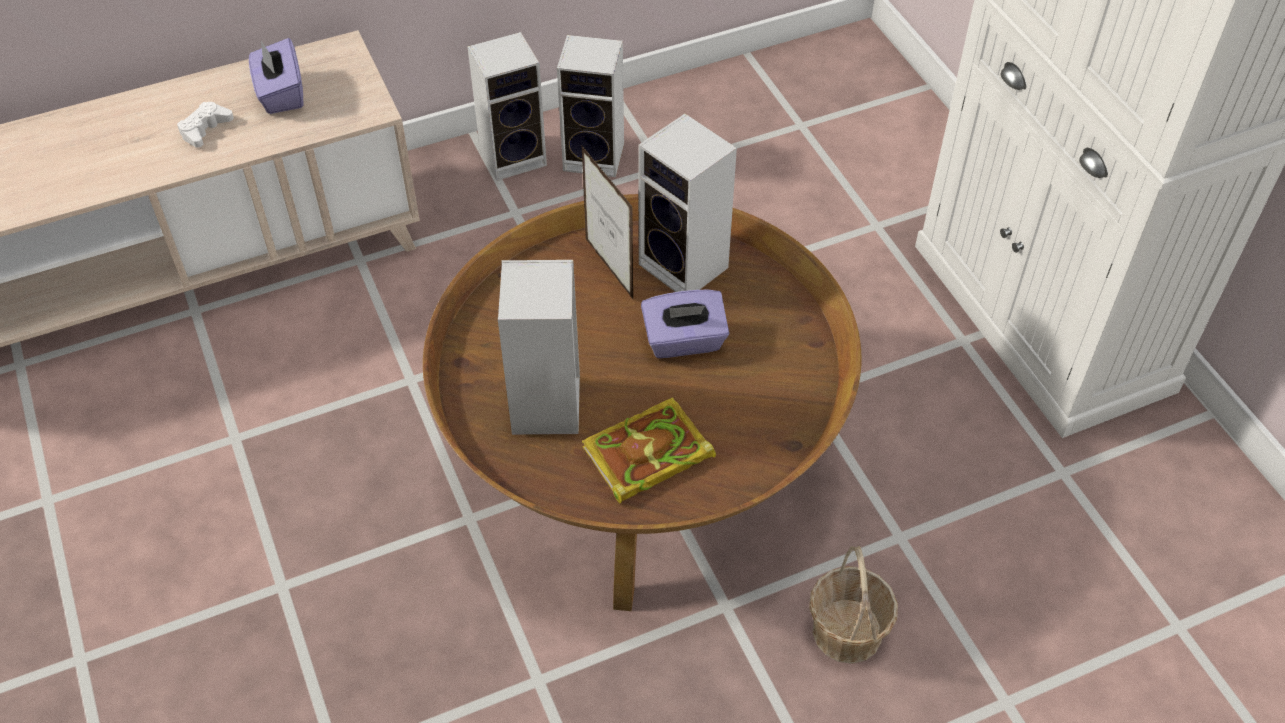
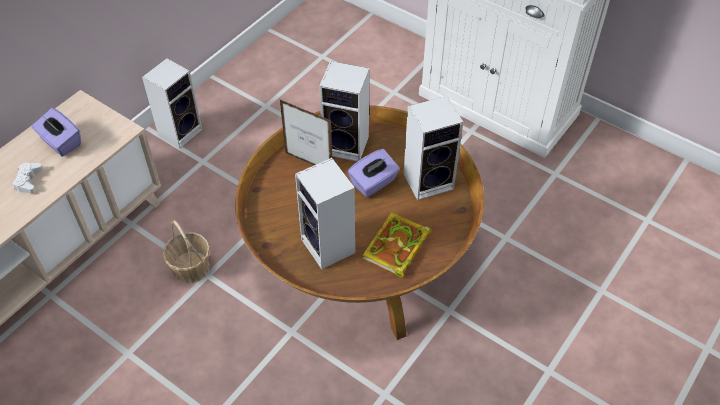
camera: 30 degrees left, 0 degrees up
speaker [557,35,624,177] -> speaker moved to [404,96,463,200]
basket [809,546,898,664] -> basket moved to [163,220,210,283]

